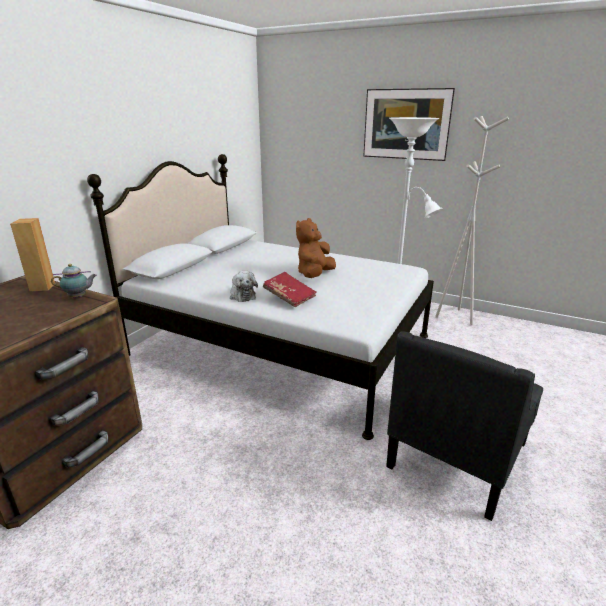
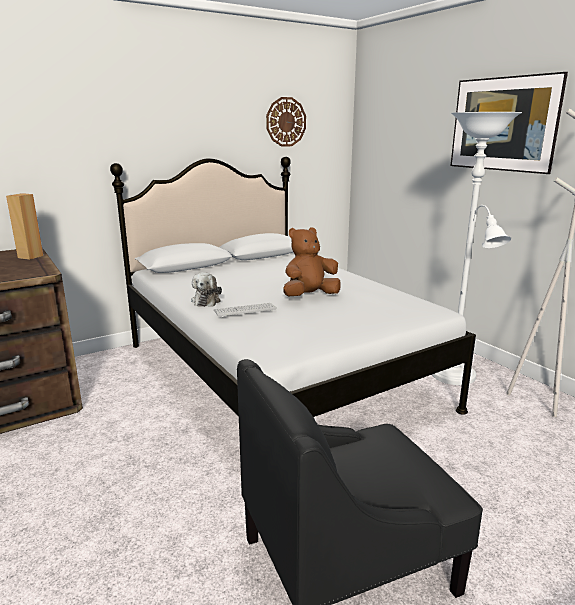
camera: 30 degrees right, 5 degrees down
teapot [51,264,97,298] -> none
red book [263,272,317,307] -> keyboard [214,303,277,317]
none -> wall clock [266,97,306,147]

